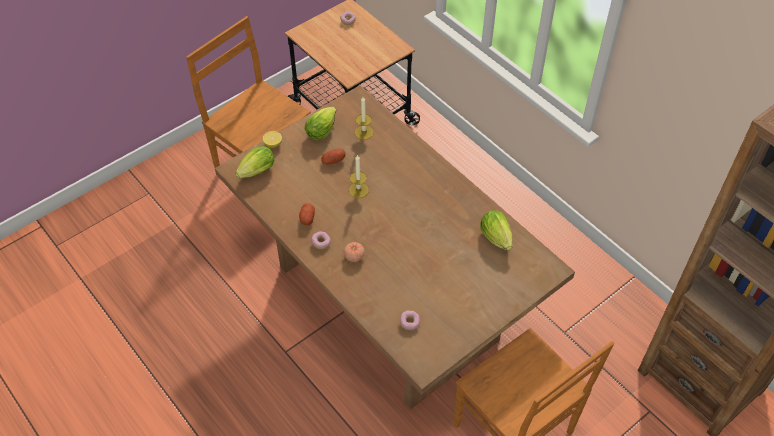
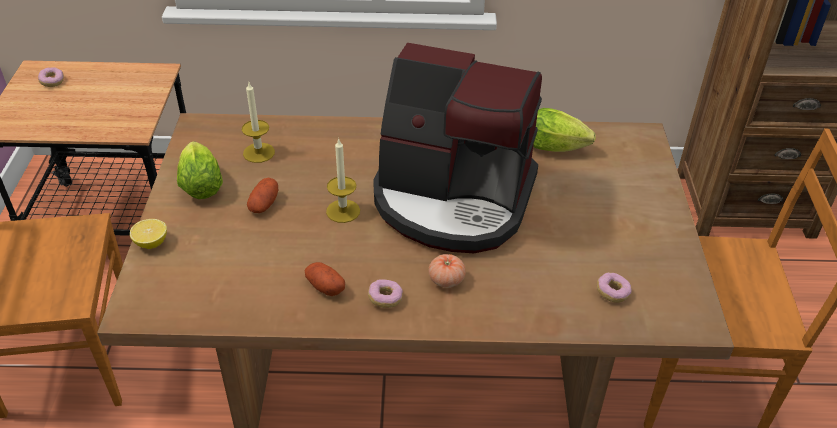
camera: 50 degrees left, 10 degrees down
lettuce [235,146,275,178] -> none
none -> coffee machine [373,43,542,253]

